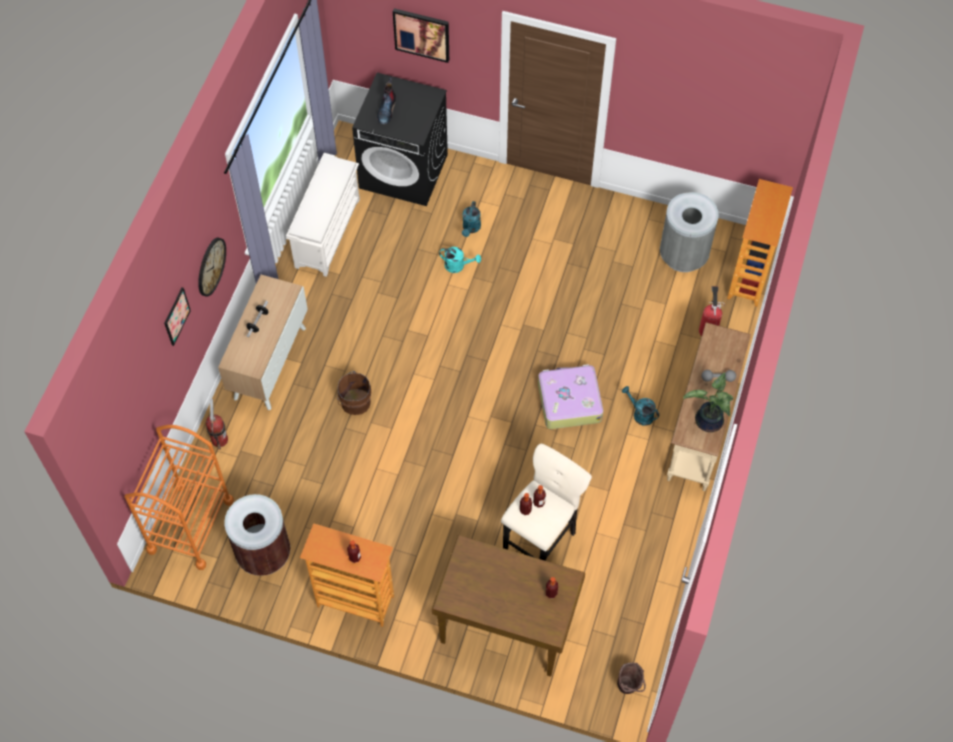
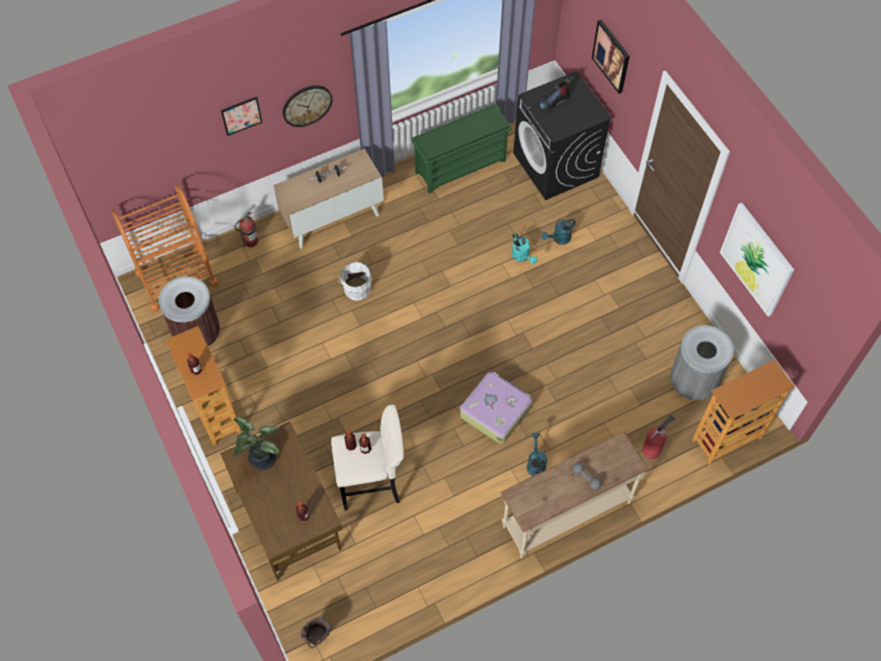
camera: 45 degrees right, 0 degrees up
white shoe rack [286,153,360,277] -> green shoe rack [411,104,512,193]
brown bucket [337,371,371,415] -> white bucket [338,262,372,301]
potted plant [683,373,733,432] -> potted plant moved to [233,417,280,470]
none -> picture [720,203,794,317]

